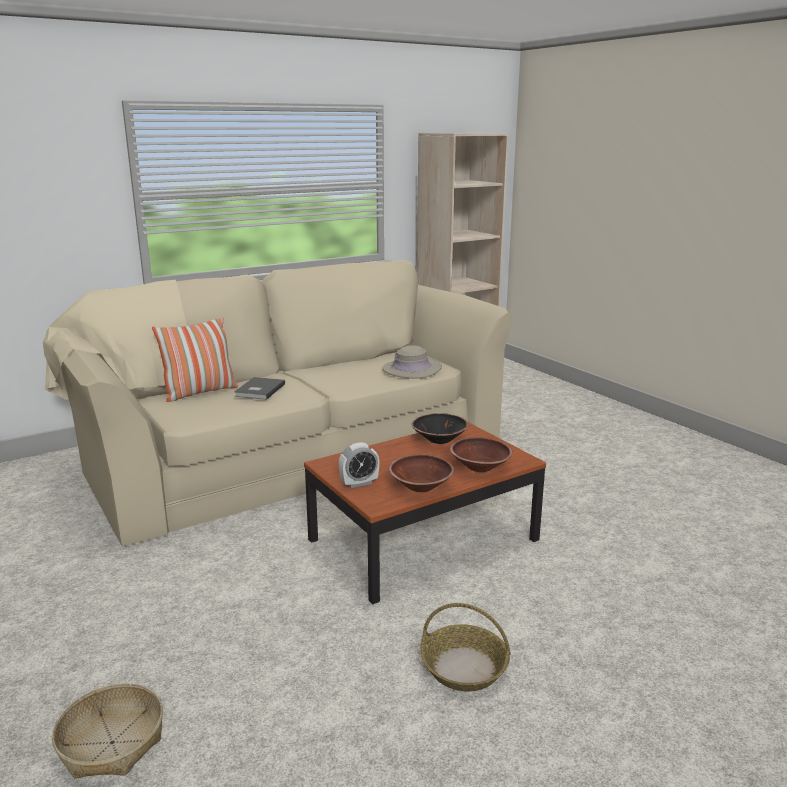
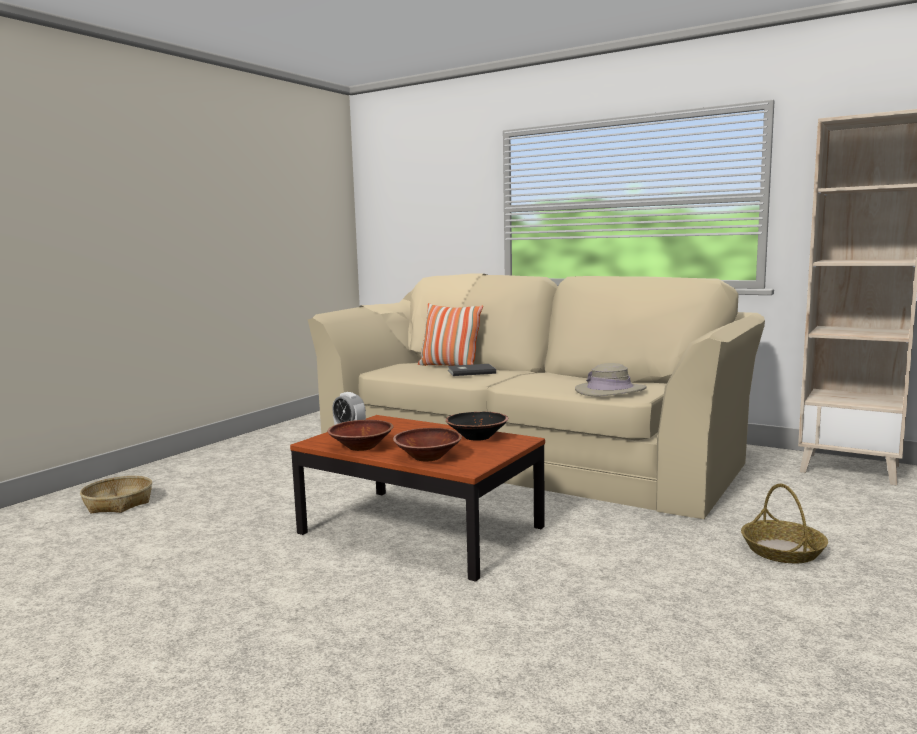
camera: 65 degrees right, 10 degrees down
basket [421,603,510,692] -> basket moved to [741,484,828,563]

